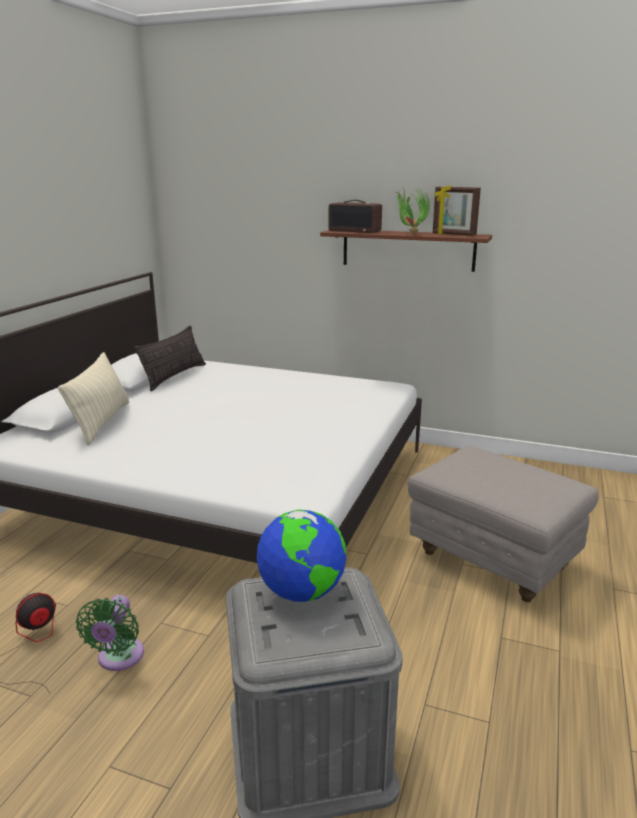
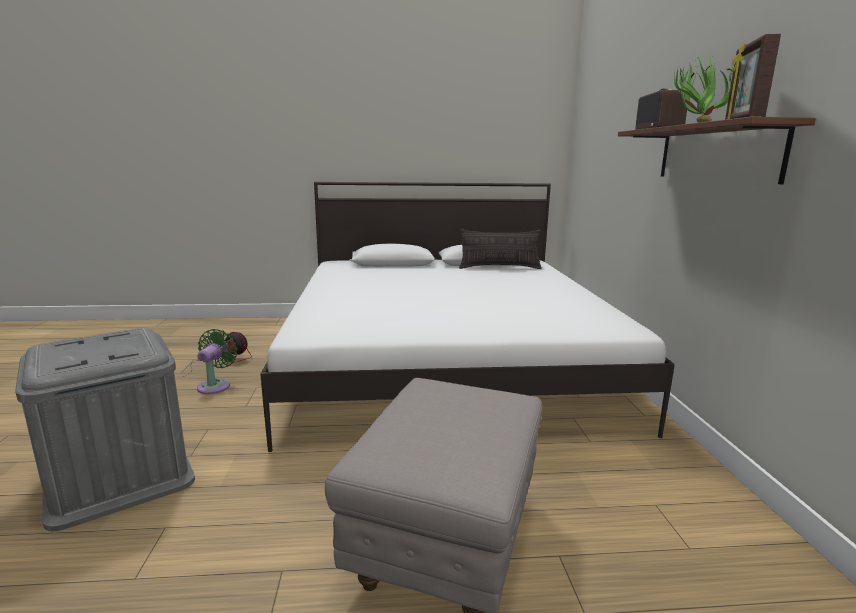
camera: 65 degrees right, 5 degrees down
beige pillow [58,352,129,445] -> none
green fan [76,595,144,671] -> green fan turned 120 degrees clockwise [197,329,237,394]
globe [257,510,346,602] -> none

